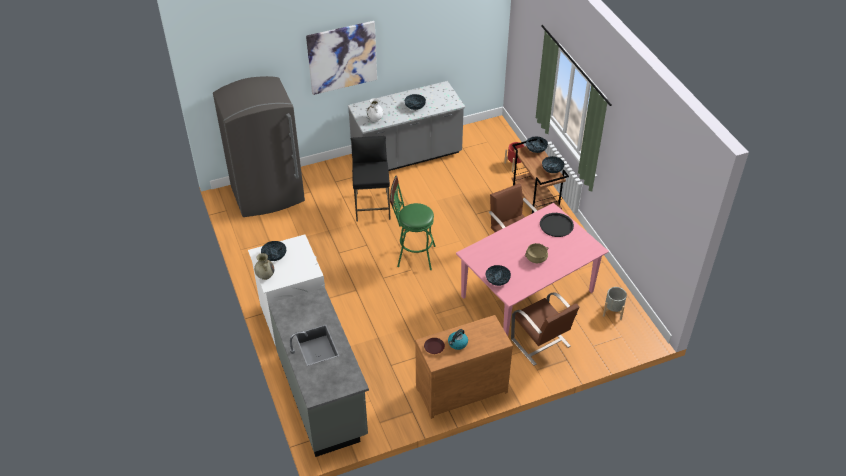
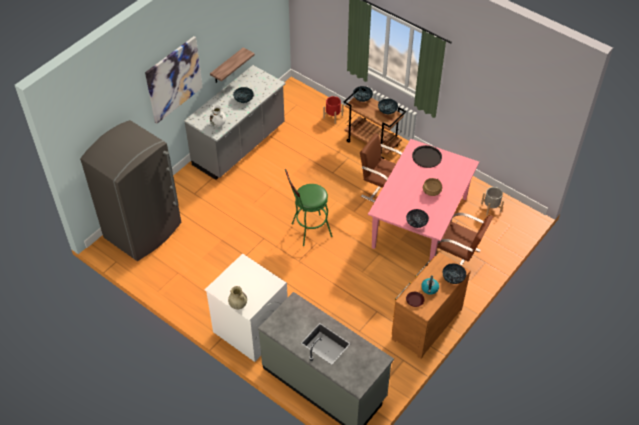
camera: 30 degrees left, 5 degrees up
bowl [261,241,286,261] -> bowl moved to [443,263,466,284]
black stool [351,136,391,222] -> none
none -> shelf [210,47,255,83]

